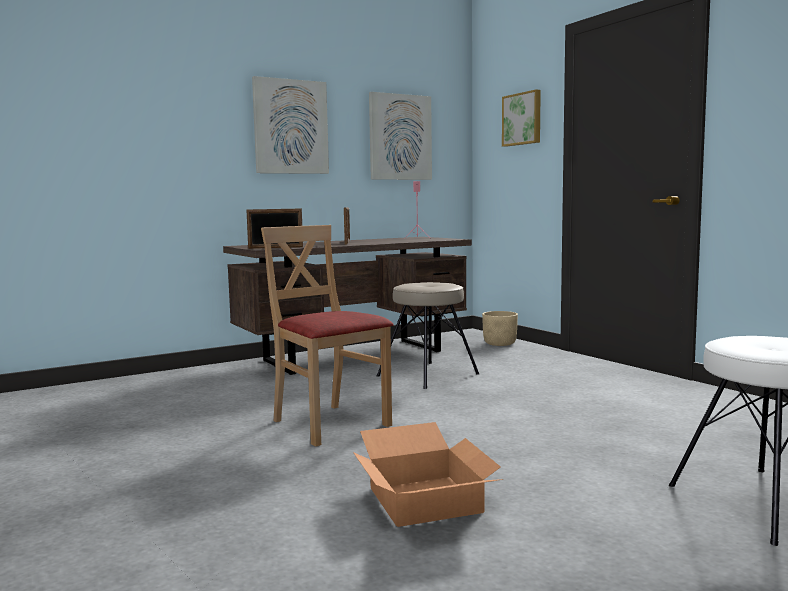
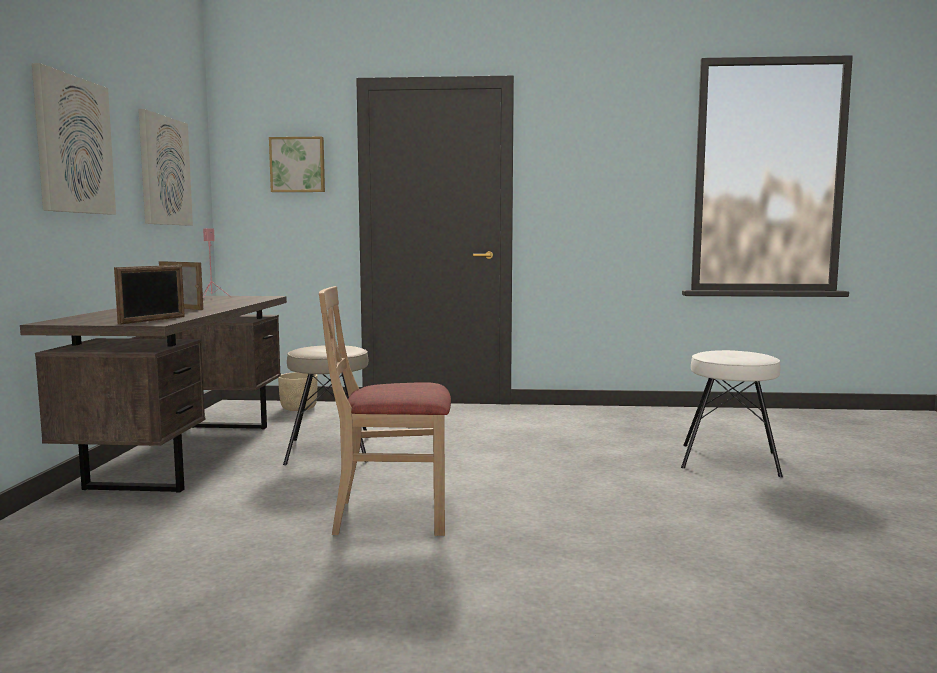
camera: 55 degrees left, 0 degrees up
cardboard box [353,422,504,527] -> none

